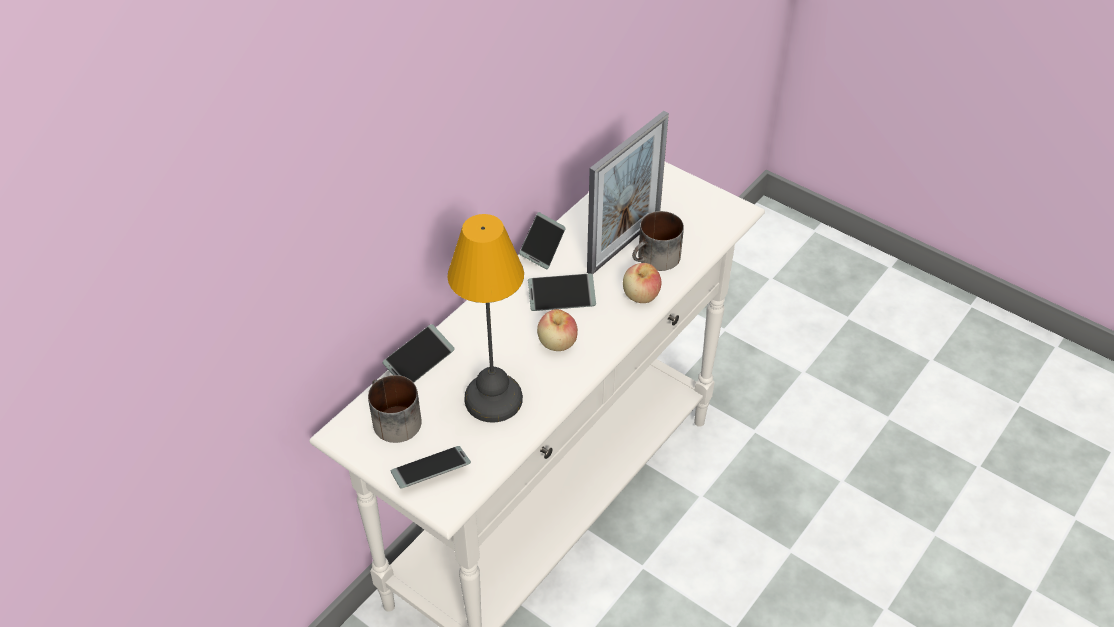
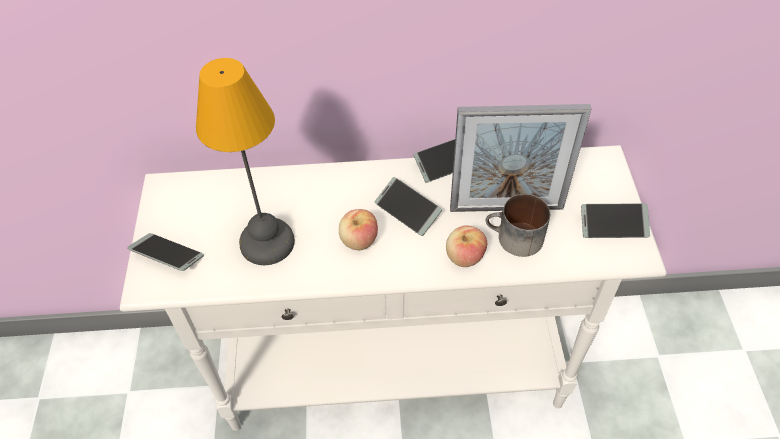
camera: 50 degrees right, 5 degrees up
mug [368,375,422,443] -> none
phone [383,324,455,383] -> phone moved to [581,203,650,238]

